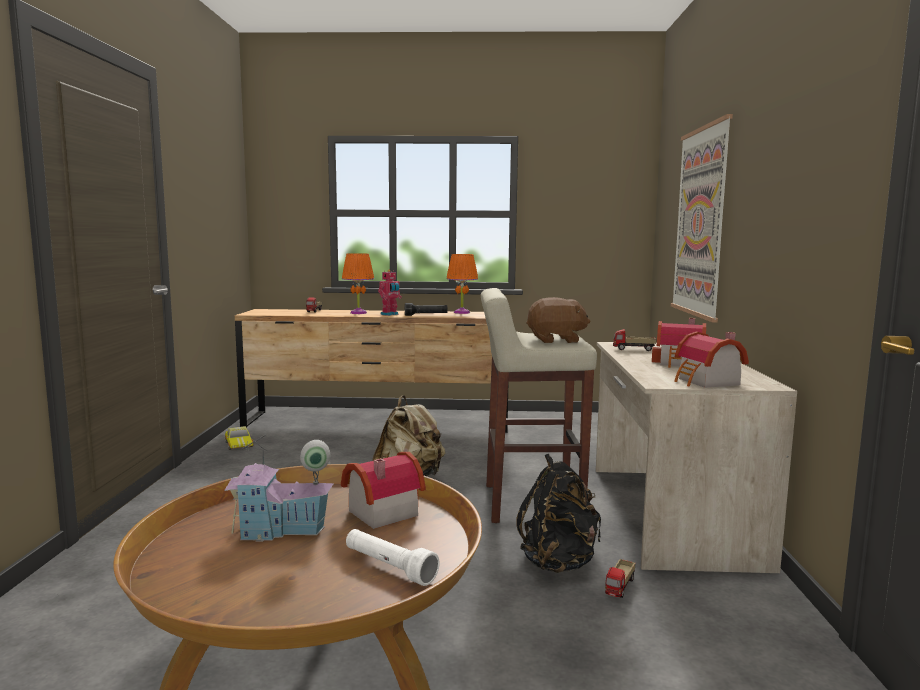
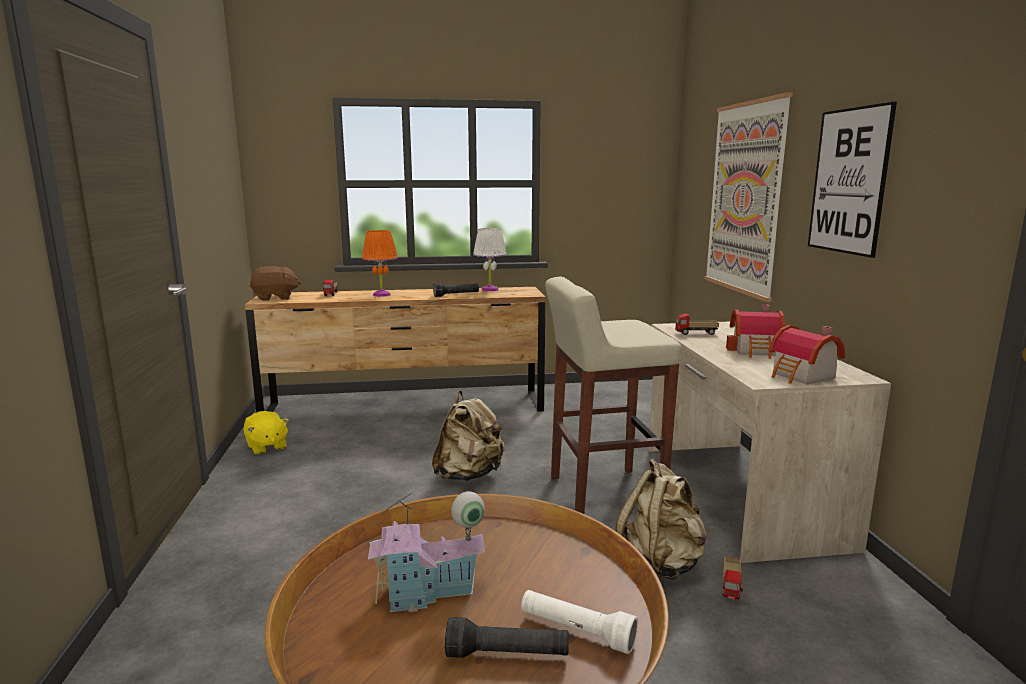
camera: 10 degrees left, 5 degrees up
toy car [225,426,253,450] -> yellow plush toy [243,411,289,455]
toy house [341,452,426,529] -> none
toy robot [378,270,402,316] -> none
orange table lamp [446,254,478,314] -> white table lamp [473,228,506,291]
black backpack [516,454,601,573] -> beige backpack [615,459,707,580]
brown plush toy [526,297,590,343] -> brown plush toy moved to [250,266,301,301]
none -> black flashlight [445,617,569,658]
none -> picture [808,101,897,258]

